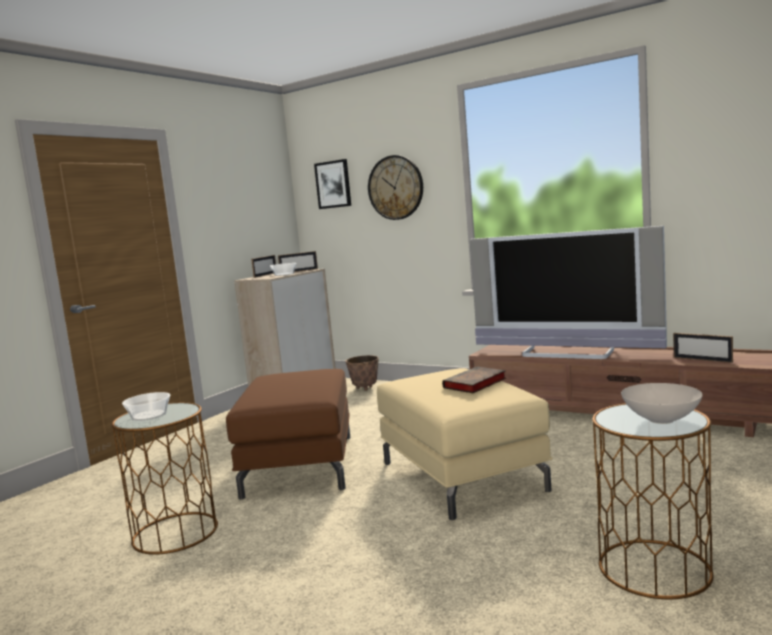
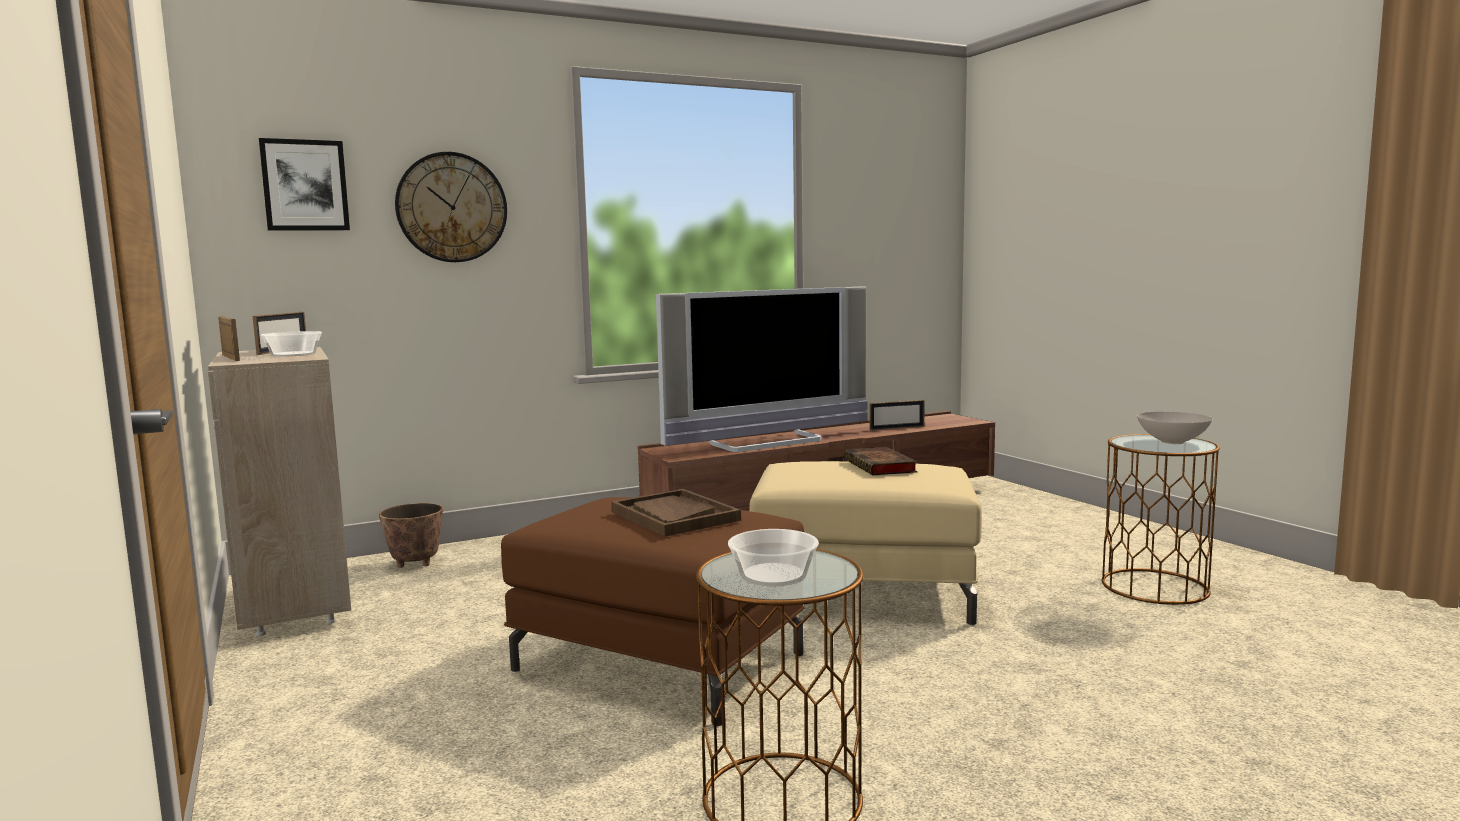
camera: 60 degrees left, 0 degrees up
none -> brown tray [611,489,741,537]

